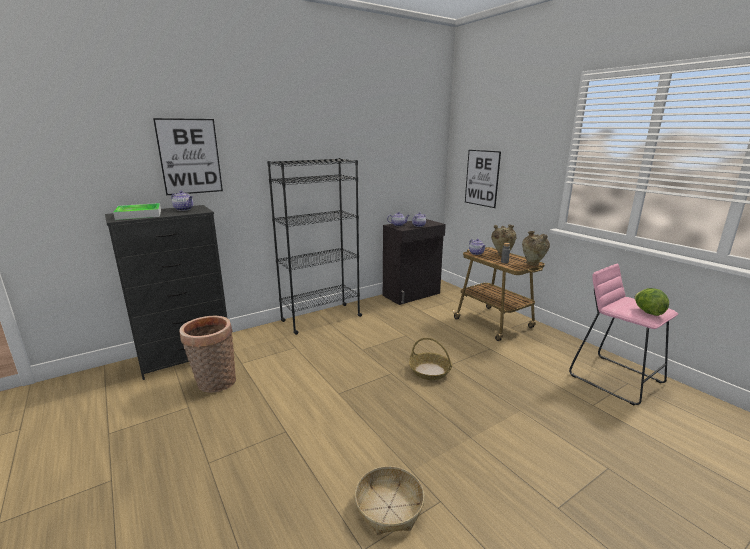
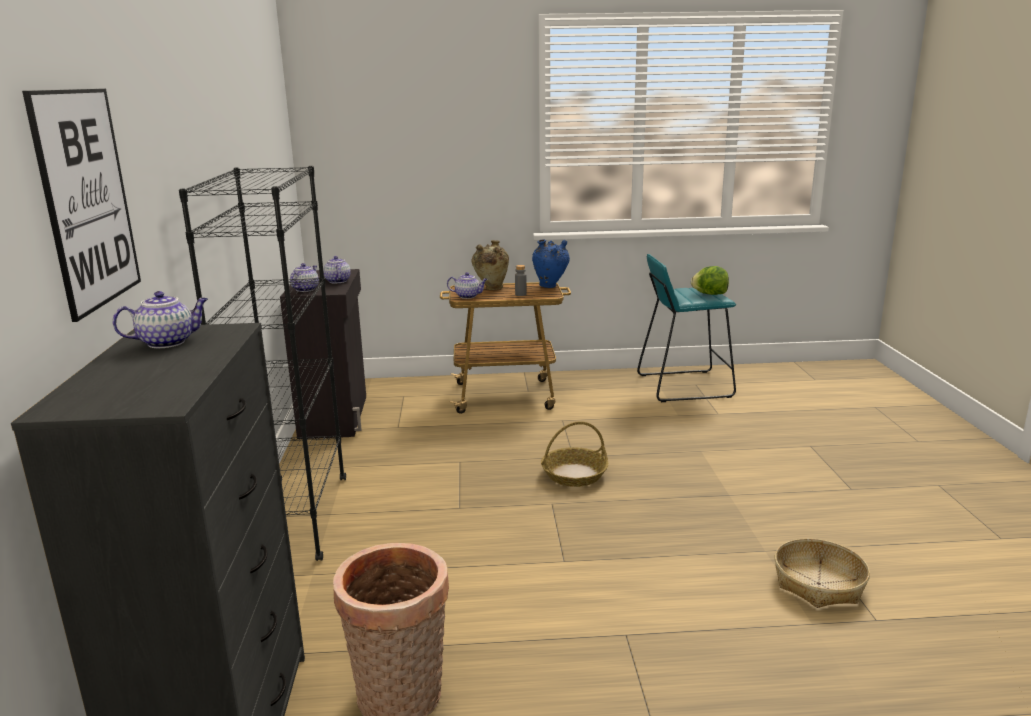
camera: 60 degrees left, 0 degrees up
tray [113,203,161,220] -> none
picture [465,150,501,208] -> none
beige vase [522,231,550,265] -> blue vase [532,239,570,288]
pink stool [569,264,678,406] -> turquoise stool [637,254,736,402]

